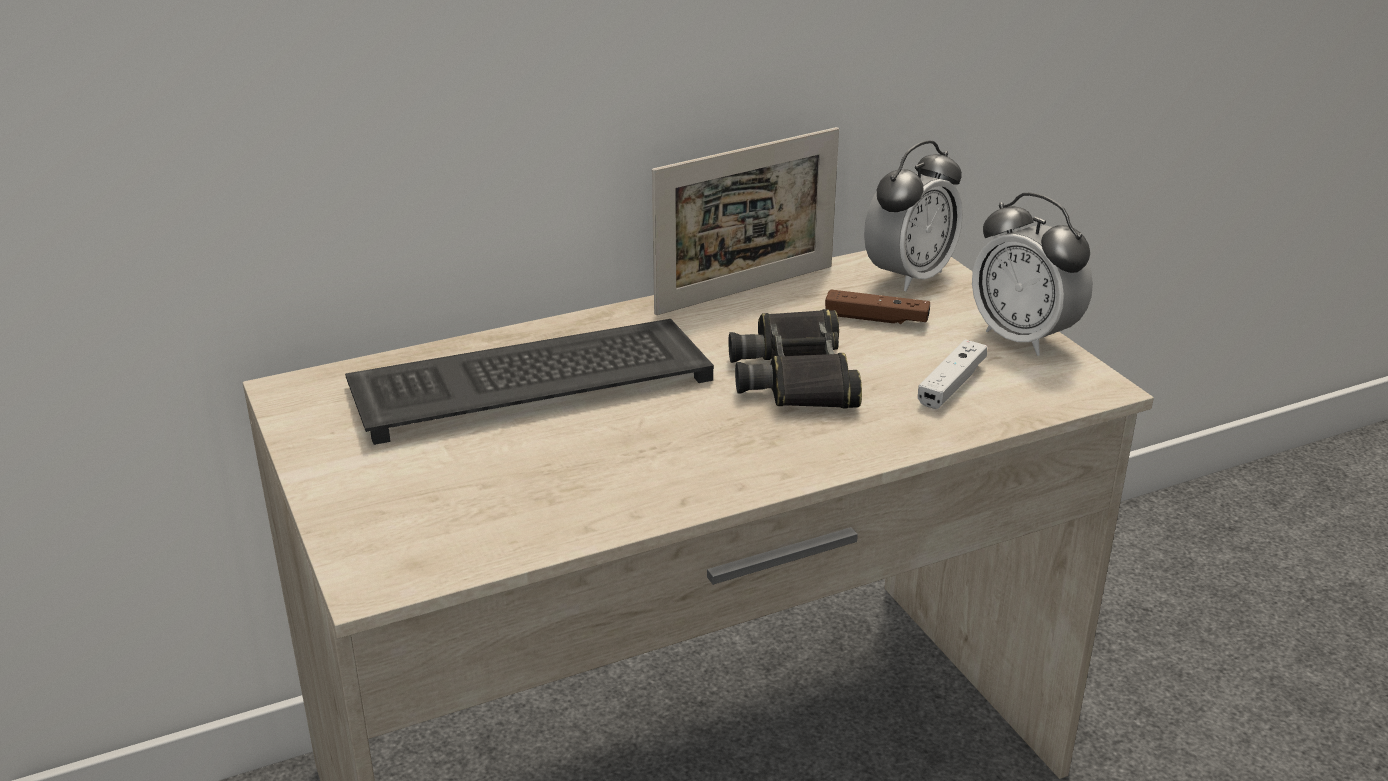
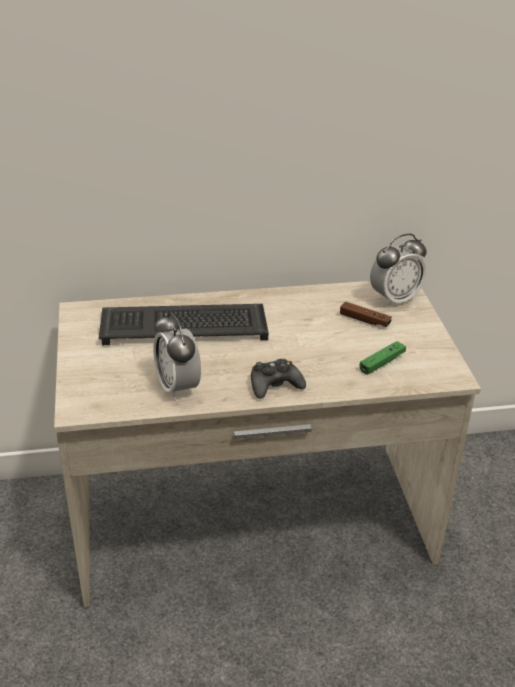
camera: 15 degrees right, 5 degrees up
picture frame [652,127,839,315] -> none
black binoculars [729,309,862,409] -> none
white game controller [918,339,987,409] -> green game controller [359,341,406,375]
alarm clock [972,193,1093,356] -> alarm clock moved to [153,312,201,400]
none -> black game controller [251,359,306,399]

